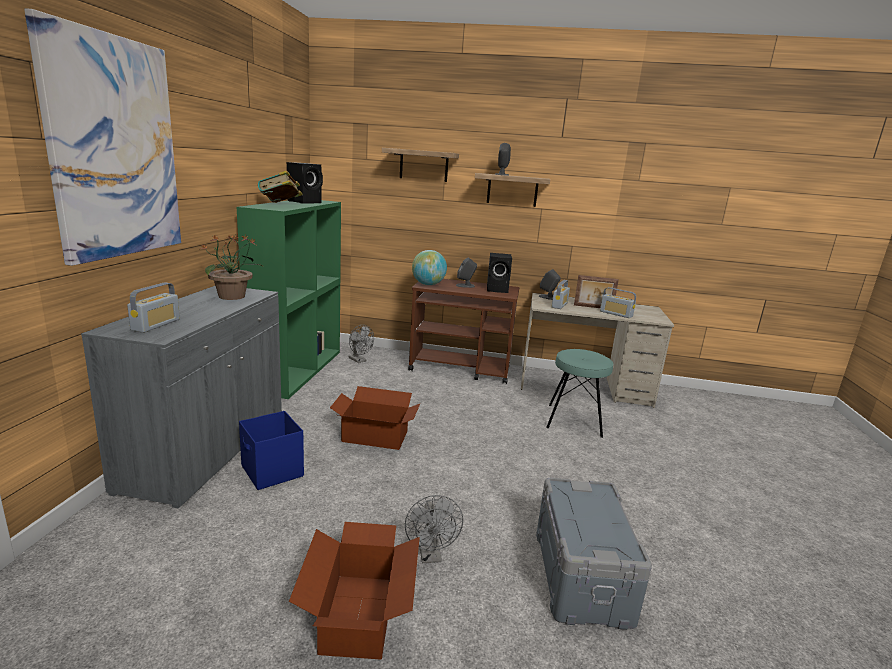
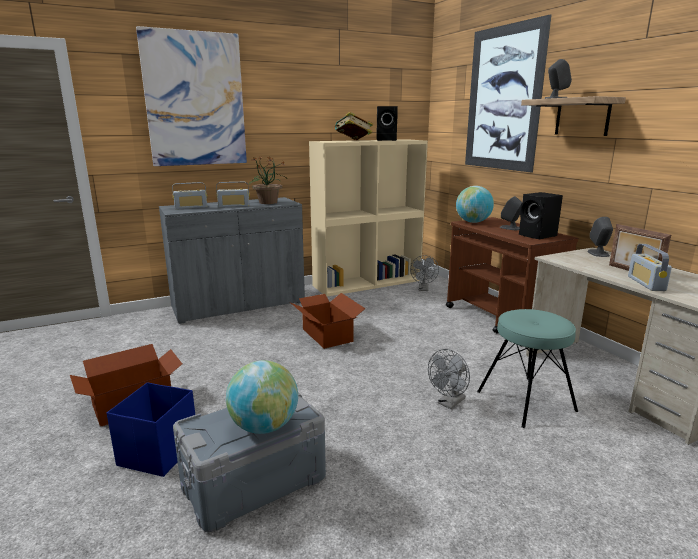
camera: 55 degrees right, 0 degrees up
green bookcase [237,200,341,399] -> beige bookcase [309,139,428,297]
blue storage box [239,411,304,490] -> blue storage box moved to [107,382,195,477]
shelf [382,148,459,182] -> picture [465,14,551,173]
grey fan [405,495,463,563] -> grey fan moved to [428,349,470,409]
radio [552,280,570,309] -> radio moved to [216,182,250,208]
none -> globe [226,360,298,434]

